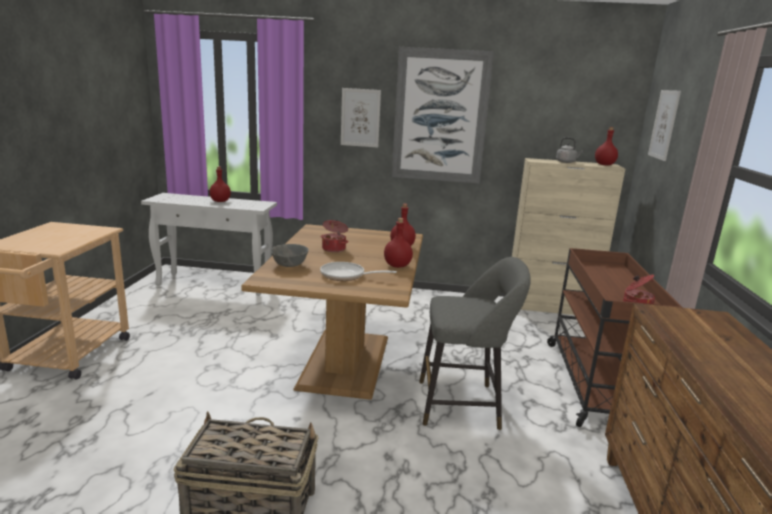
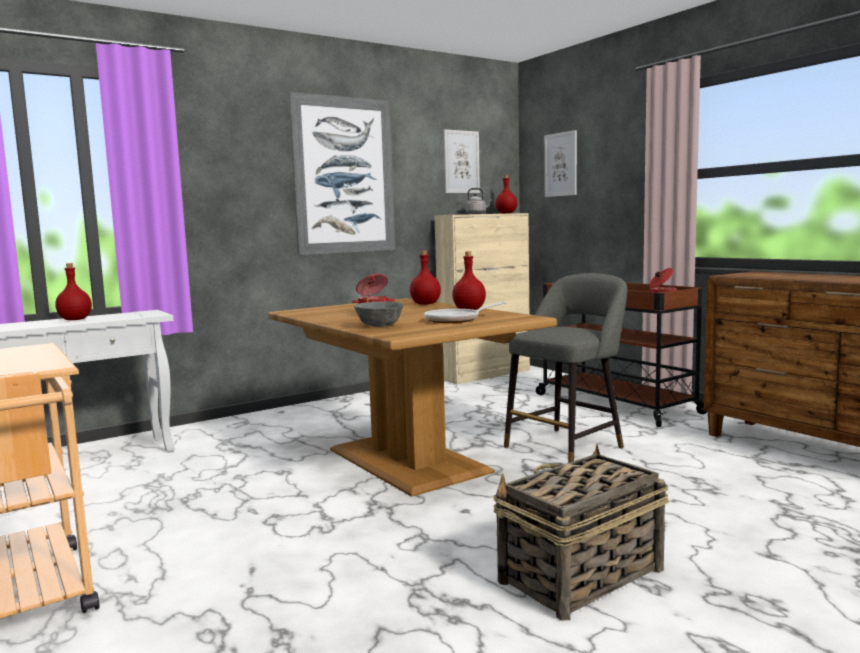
camera: 40 degrees left, 10 degrees down
picture [341,88,381,148] -> picture moved to [443,129,480,193]

